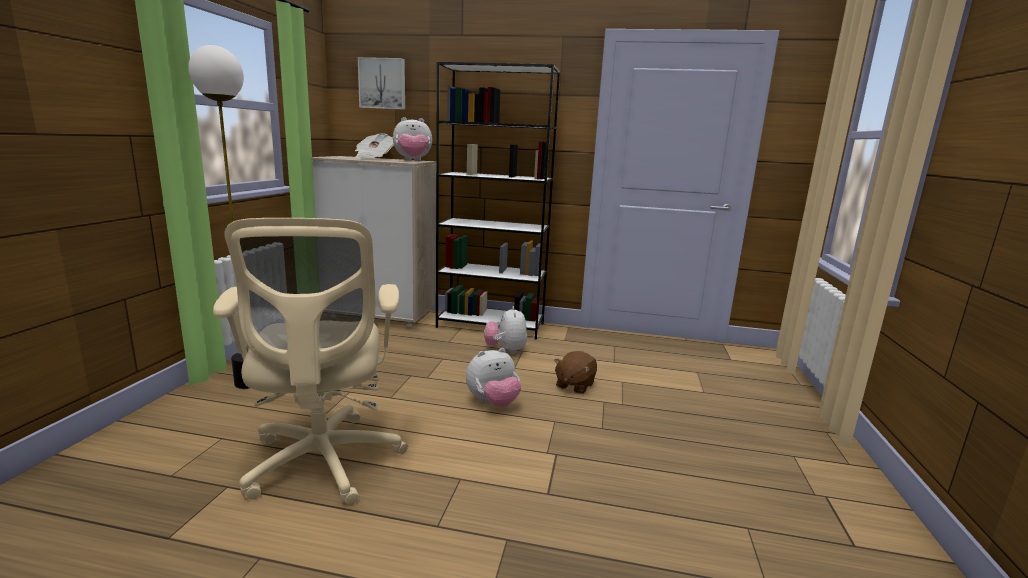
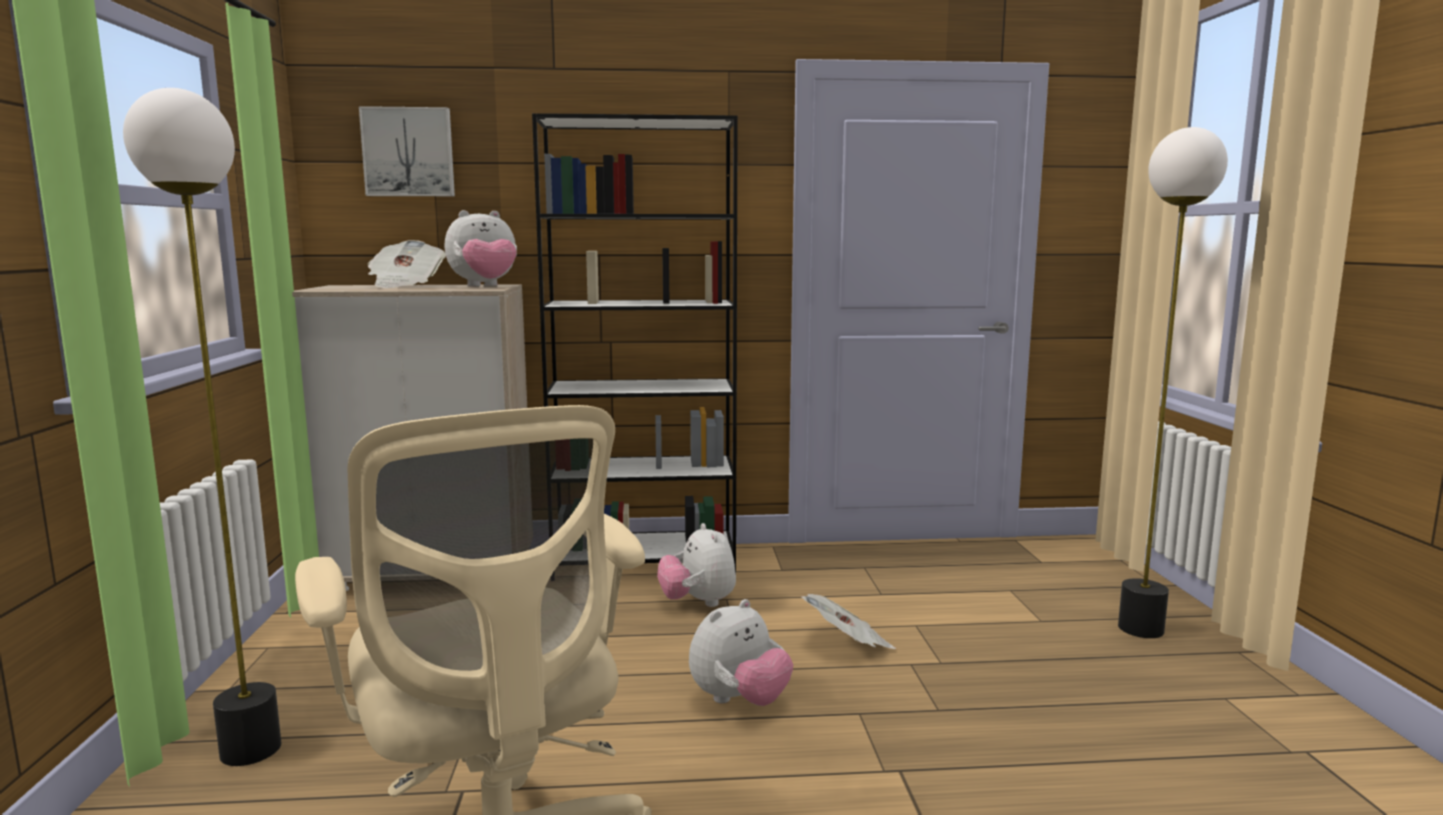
camera: 15 degrees left, 5 degrees down
brown plush toy [554,351,597,394] -> newspaper [801,594,896,649]
none -> floor lamp [1118,127,1228,638]

